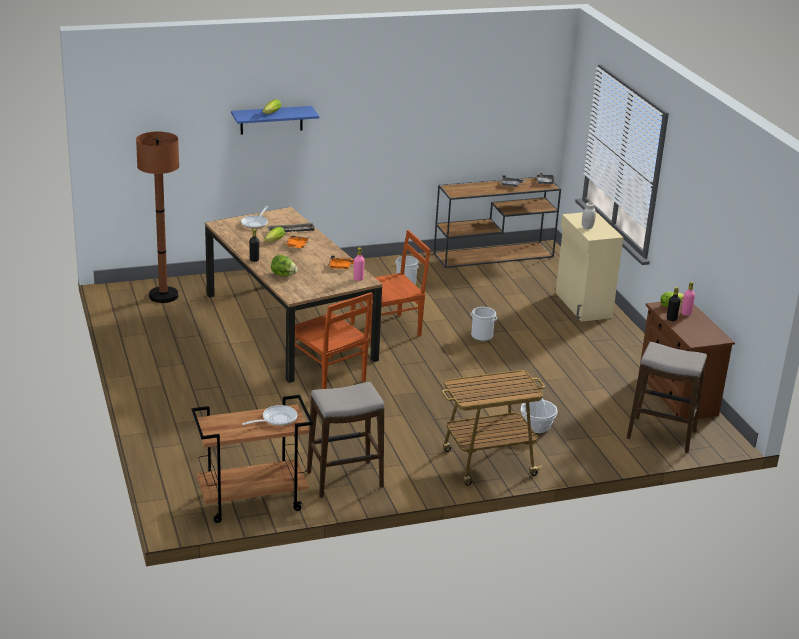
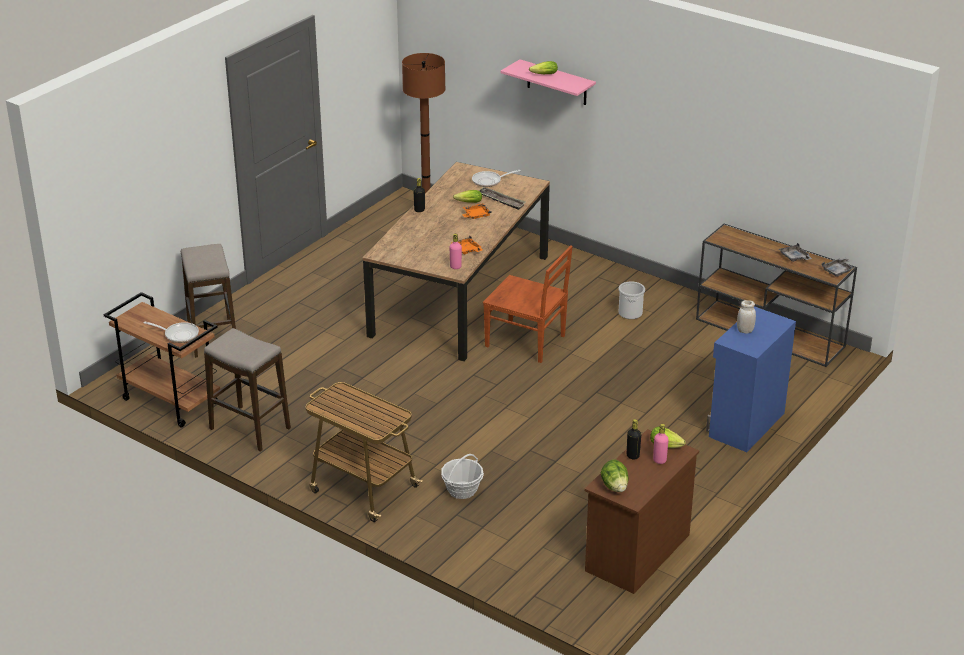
camera: 55 degrees right, 5 degrees up
blue shelf [231,106,319,135] -> pink shelf [500,59,596,105]
lettuce [271,255,298,277] -> lettuce moved to [601,460,629,492]
brown chair [295,292,372,389] -> none
bucket [470,307,497,341] -> none
beige cabinet [556,212,624,322] -> blue cabinet [706,306,796,452]
stool [627,342,707,453] -> stool moved to [181,244,236,358]

